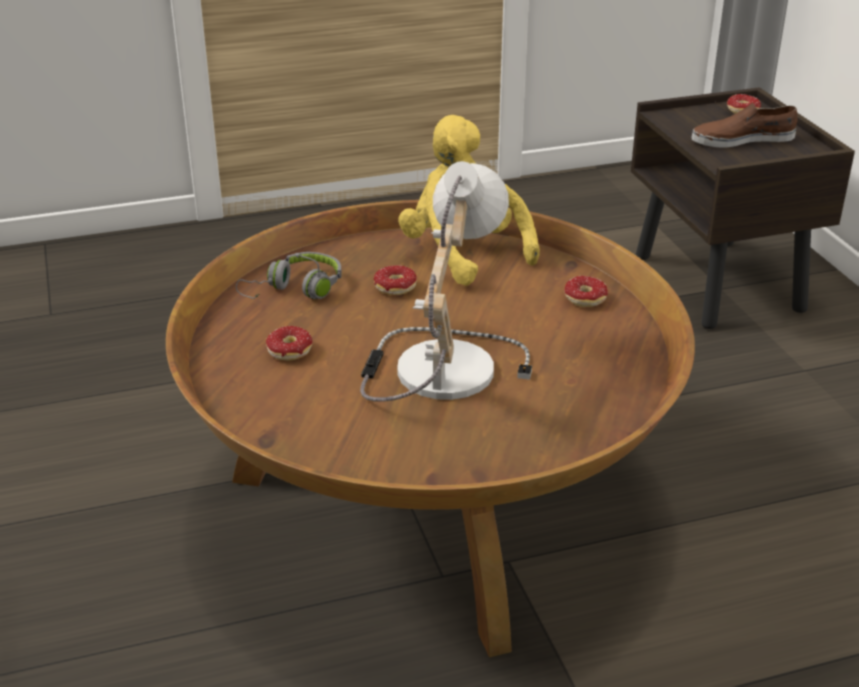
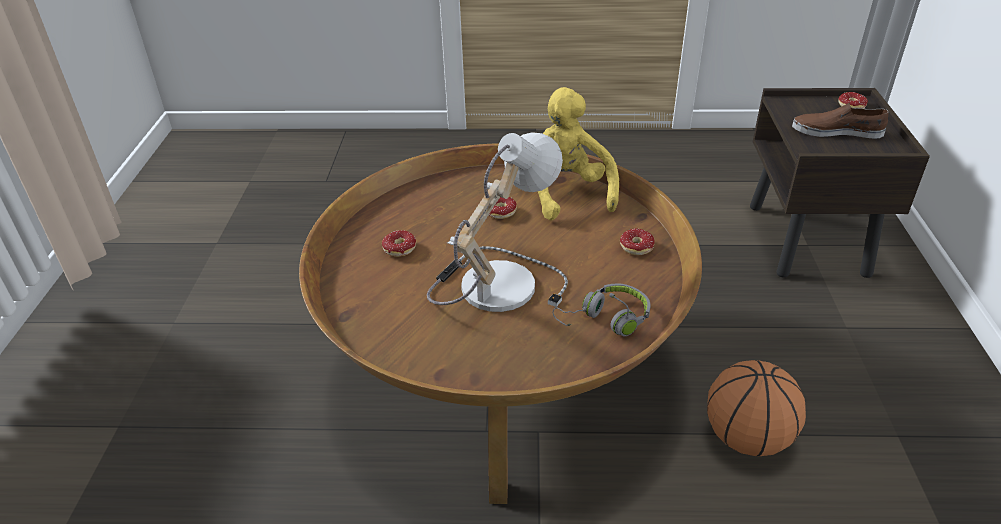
camera: 20 degrees right, 5 degrees up
grey headphones [236,252,342,299] -> grey headphones moved to [553,284,651,336]
none -> basketball [707,360,806,456]

